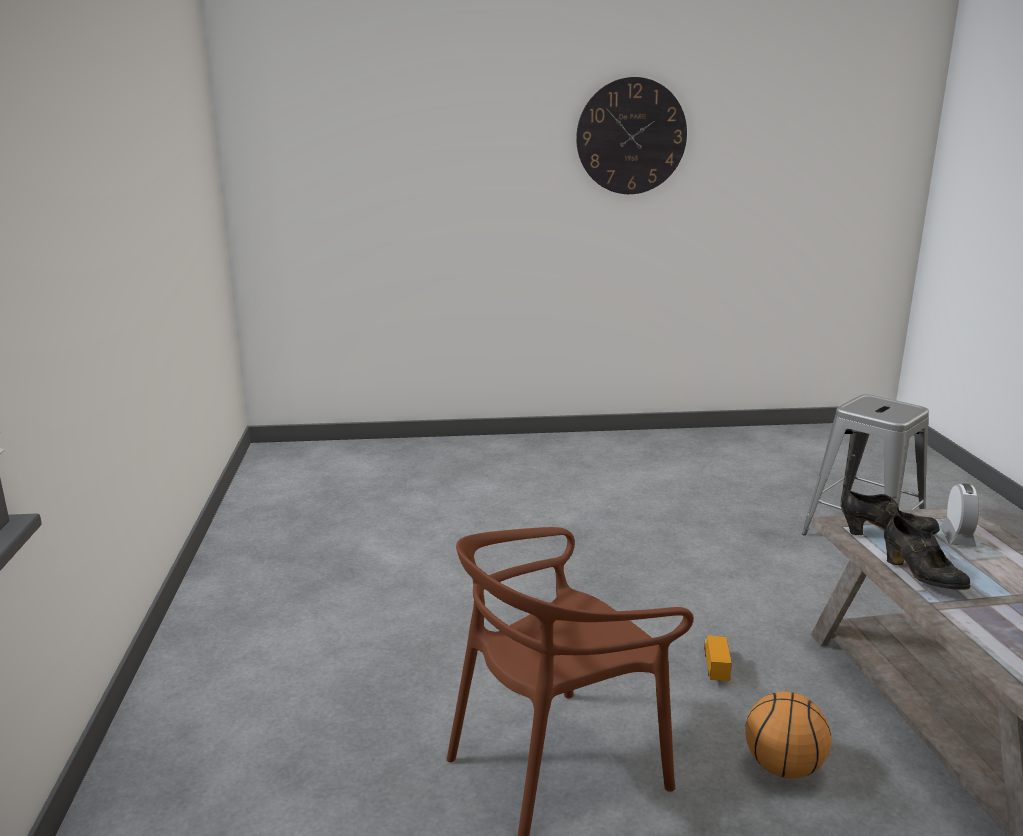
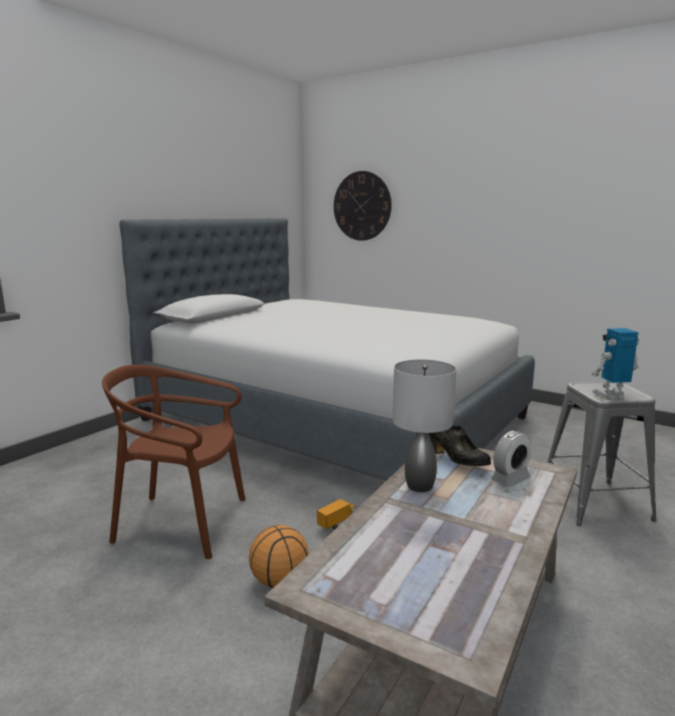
camera: 40 degrees right, 5 degrees down
wall clock [576,77,687,194] -> wall clock moved to [334,171,391,241]
black shoe [884,515,970,590] -> grey table lamp [393,359,456,492]
none -> bed [120,218,535,481]
none -> toy robot [591,328,639,399]

